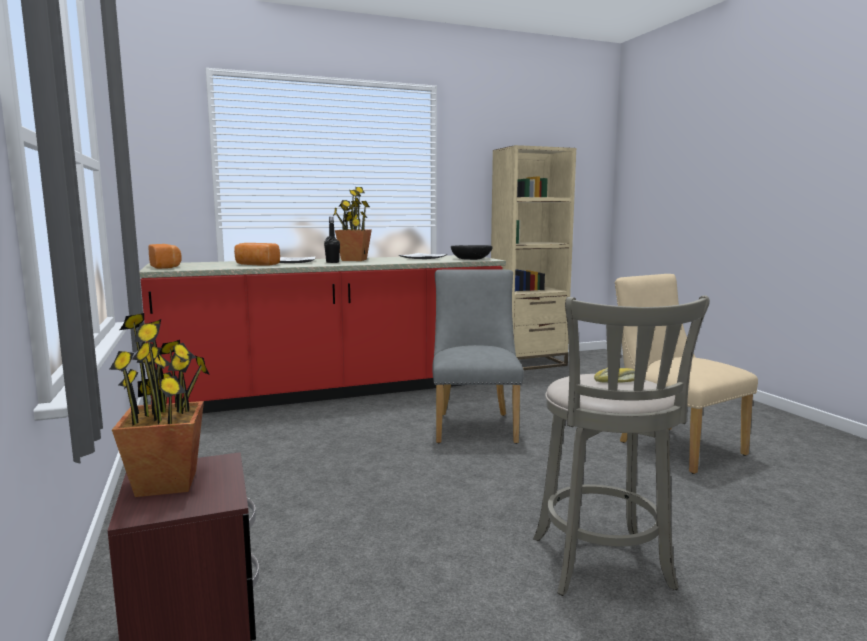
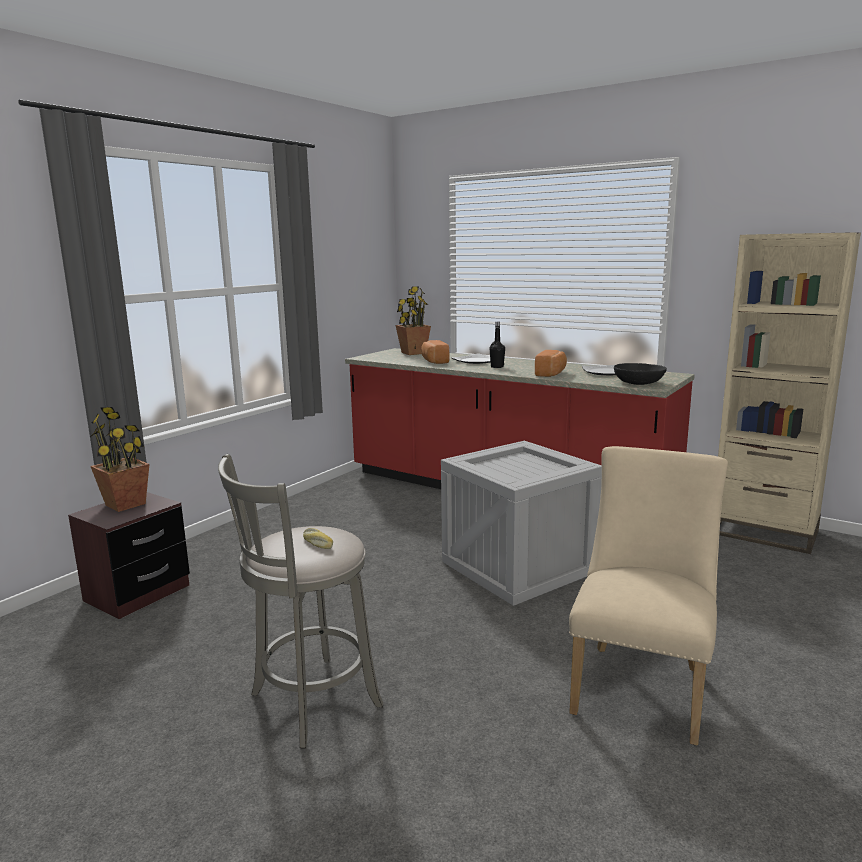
camera: 55 degrees right, 5 degrees up
bread [148,244,182,269] -> bread moved to [535,350,567,377]
potted plant [333,187,372,261] -> potted plant moved to [395,286,431,355]
grey chair [433,269,524,444] -> crate [441,441,602,606]

